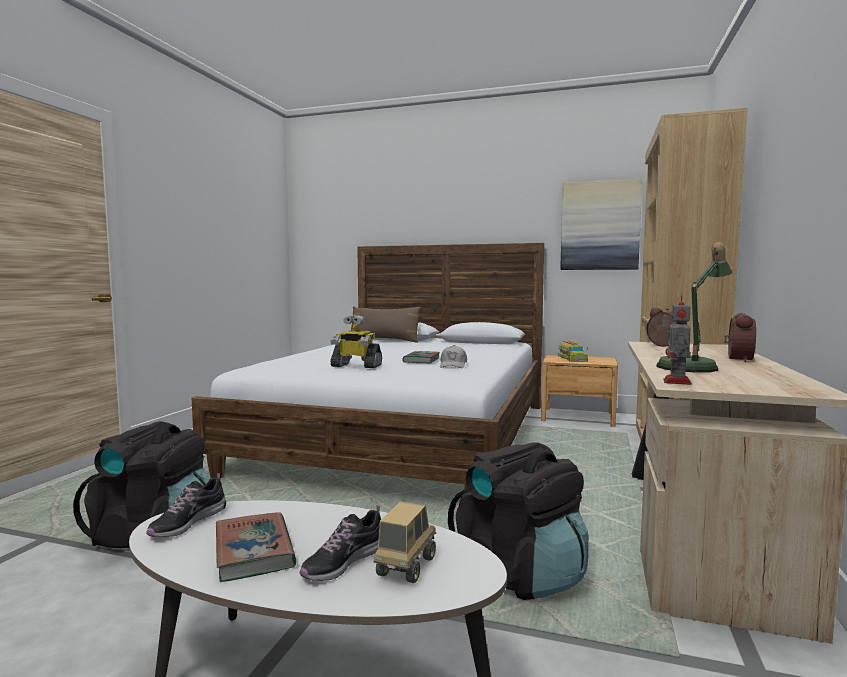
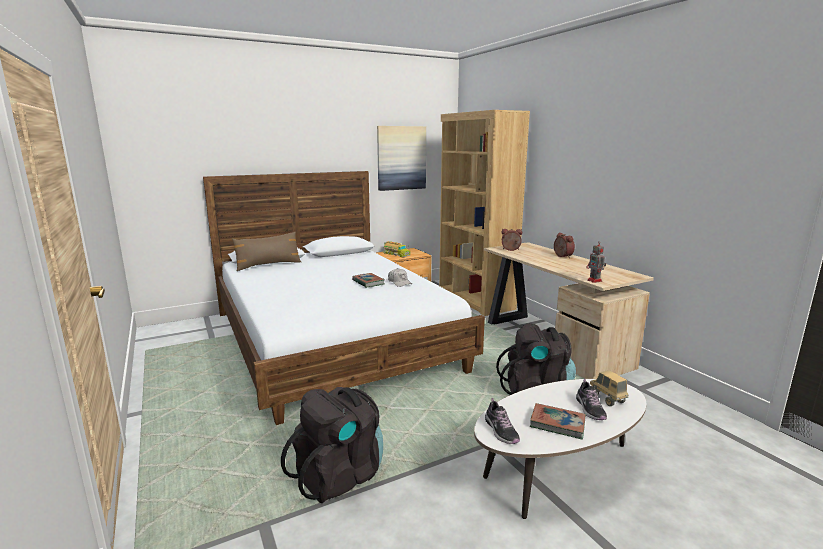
camera: 45 degrees left, 10 degrees up
toy robot [330,315,382,368] -> none
table lamp [657,242,733,373] -> none

